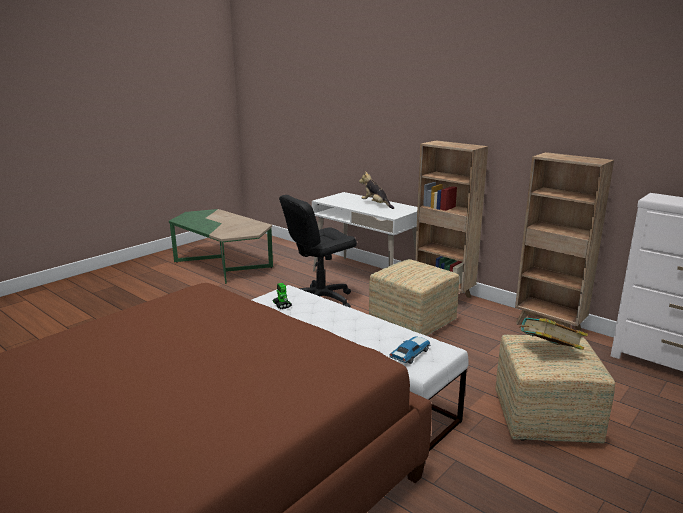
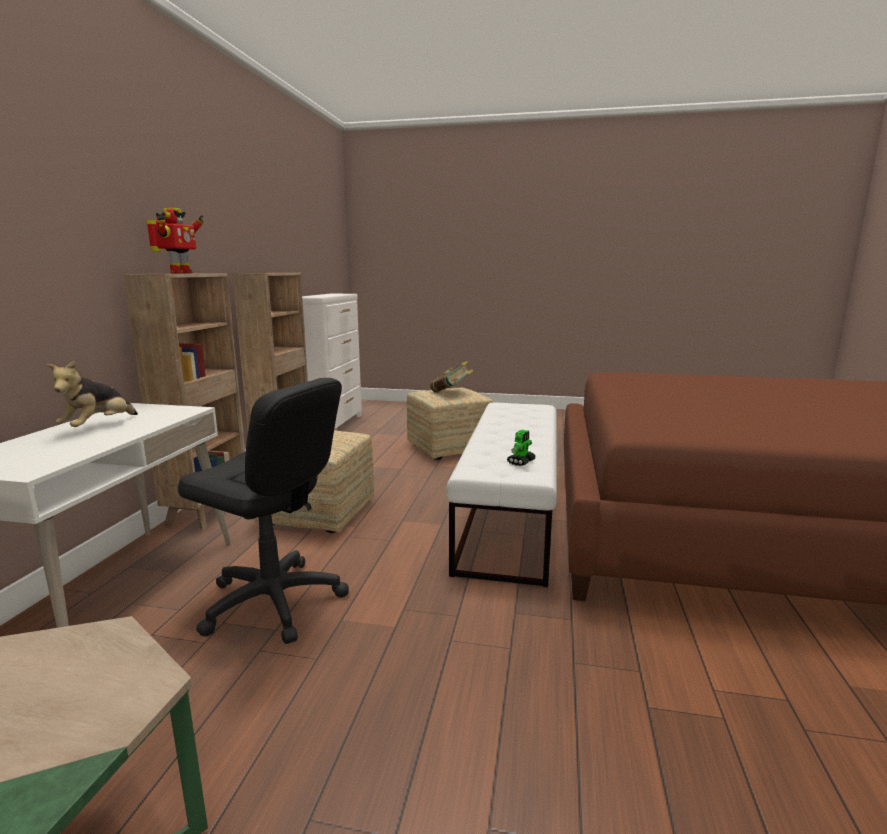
camera: 120 degrees left, 5 degrees down
toy car [389,336,431,364] -> none
none -> toy robot [146,208,204,273]

